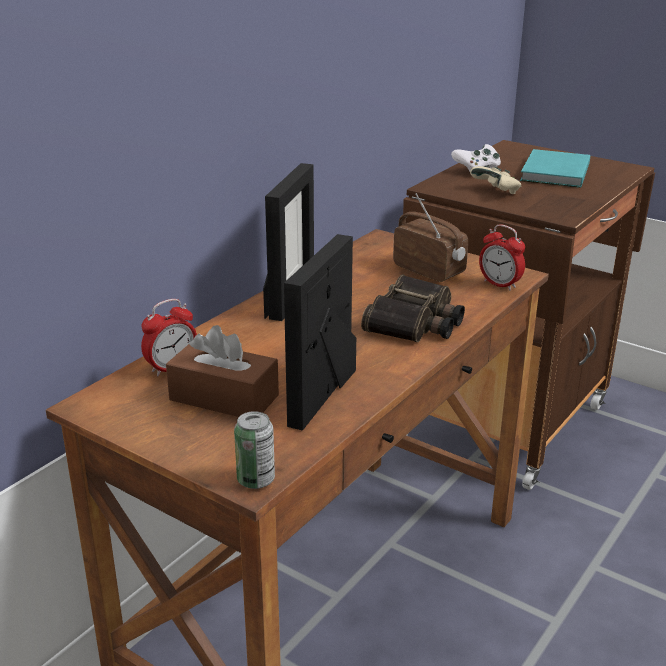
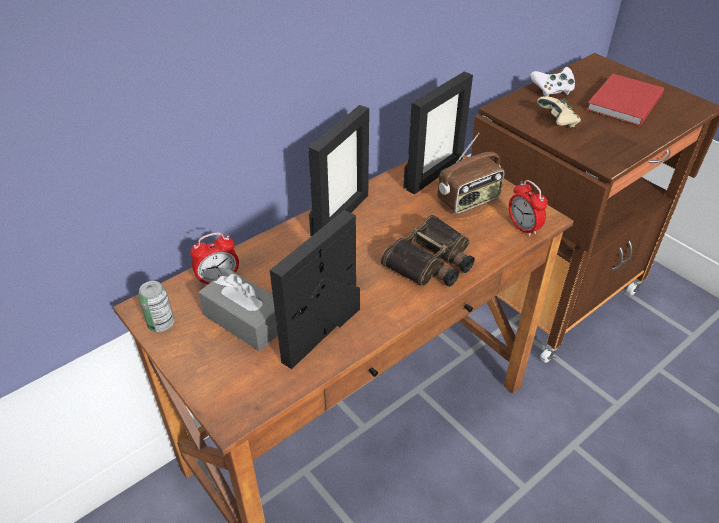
camera: 15 degrees right, 15 degrees up
brown tissue box [166,325,279,417] -> grey tissue box [199,269,278,351]
can [234,411,275,489] -> can moved to [138,281,174,332]
radio [393,193,468,282] -> radio turned 90 degrees clockwise [437,133,505,214]
turquoise book [520,149,590,188] -> red book [586,74,664,127]
none -> picture frame [403,72,473,194]

